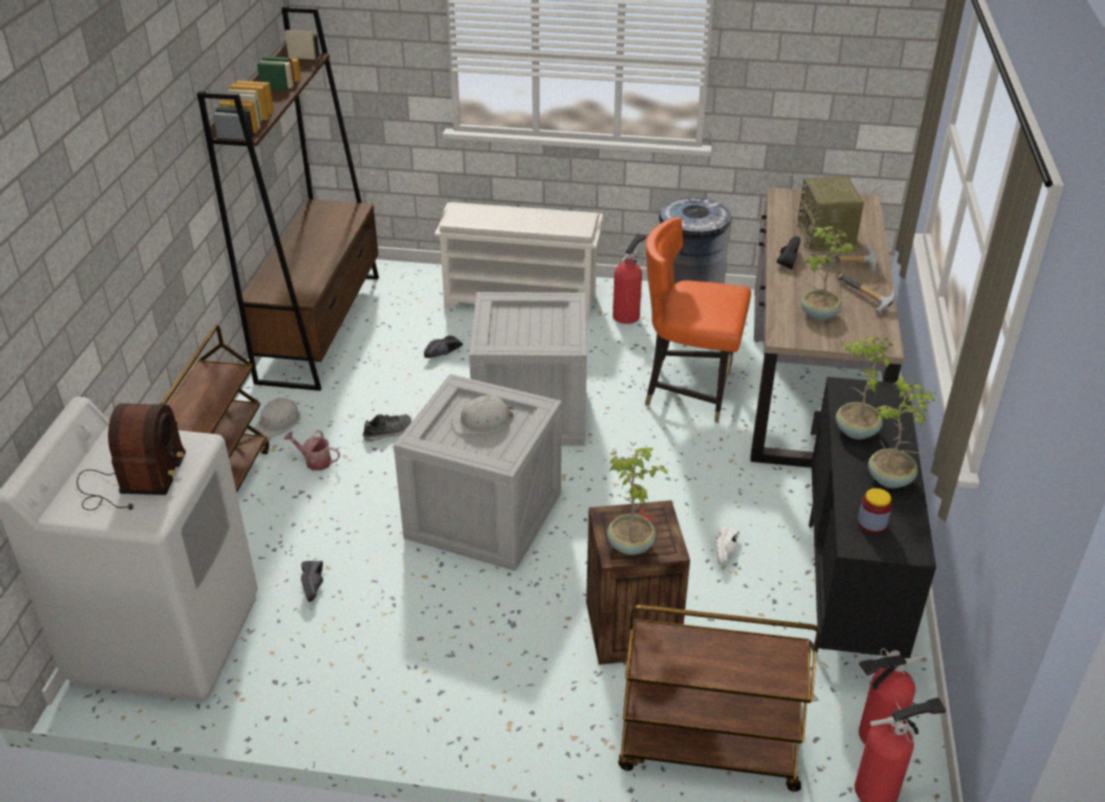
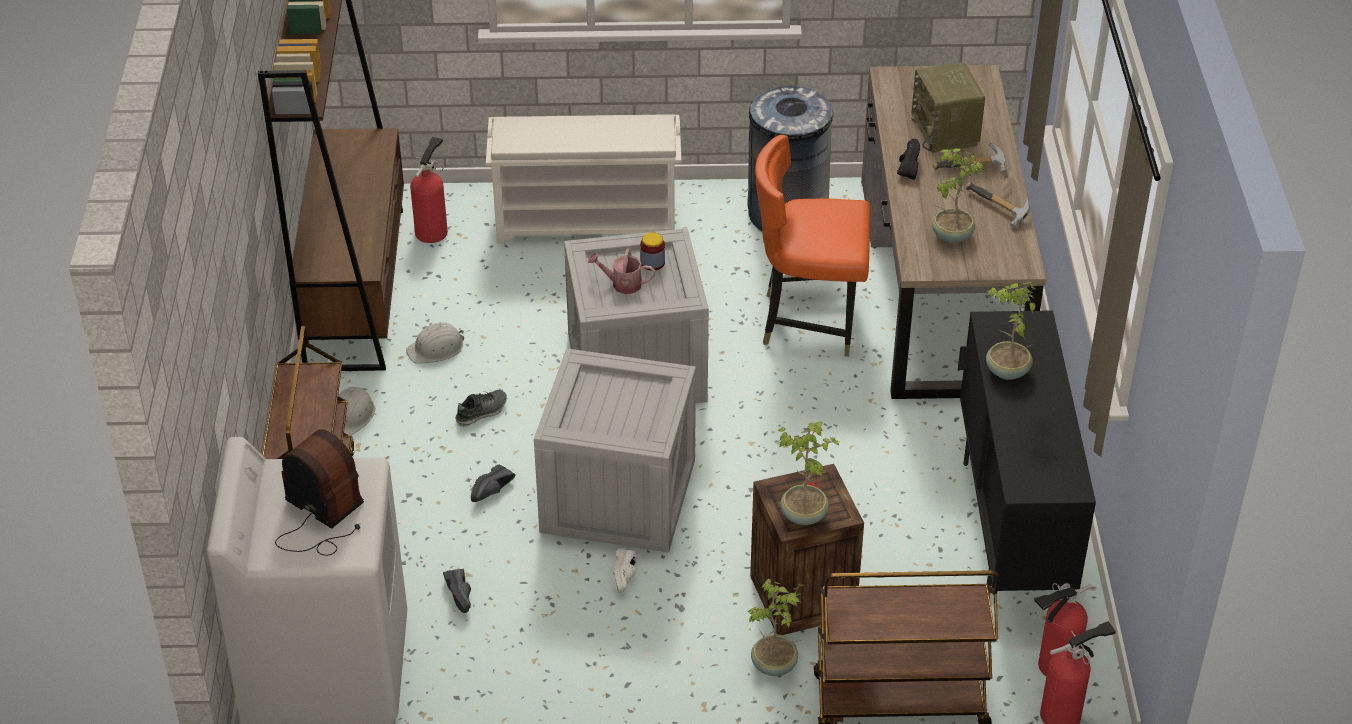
camera: 10 degrees left, 5 degrees up
radio [77,403,186,510] -> radio turned 45 degrees counterclockwise [275,429,364,556]
watering can [284,430,340,471] -> watering can moved to [588,249,655,294]
black shoe [424,335,463,358] -> black shoe moved to [471,465,515,502]
white hard hat [451,396,513,435] -> white hard hat moved to [406,323,464,364]
fire extinguisher [613,234,646,324] -> fire extinguisher moved to [410,137,448,243]
white shoe [717,527,739,565] -> white shoe moved to [614,549,638,593]
jar [858,488,892,533] -> jar moved to [640,232,665,270]
potted plant [868,377,936,488] -> potted plant moved to [748,579,804,676]

